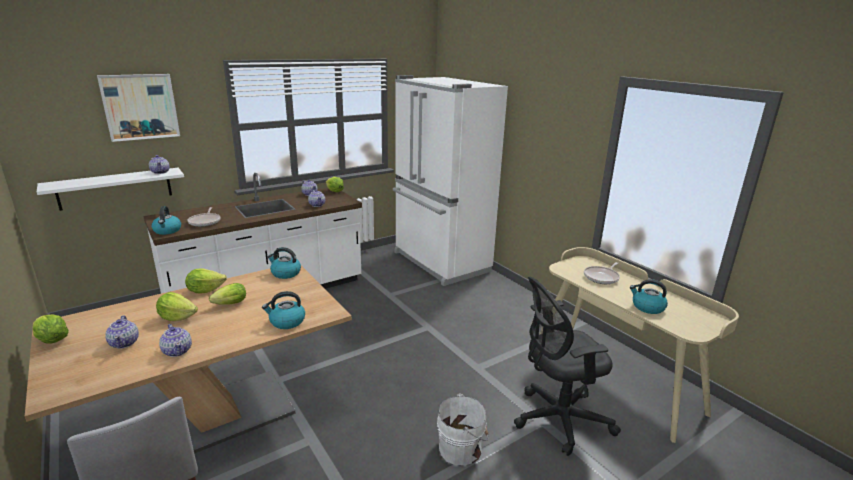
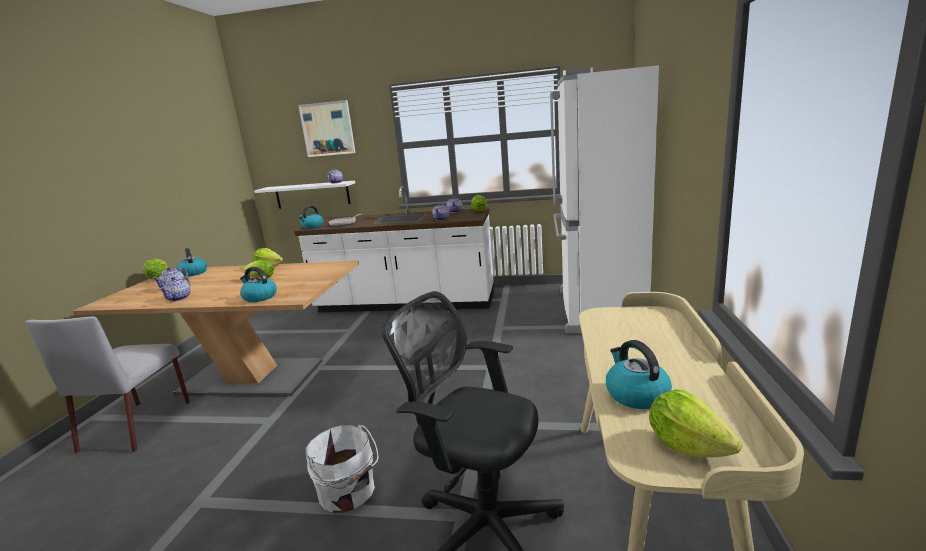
camera: 45 degrees right, 5 degrees down
lettuce [156,292,198,321] -> lettuce moved to [649,389,743,458]
kettle [267,247,301,279] -> kettle moved to [176,248,207,277]
frying pan [584,262,620,284] -> none

